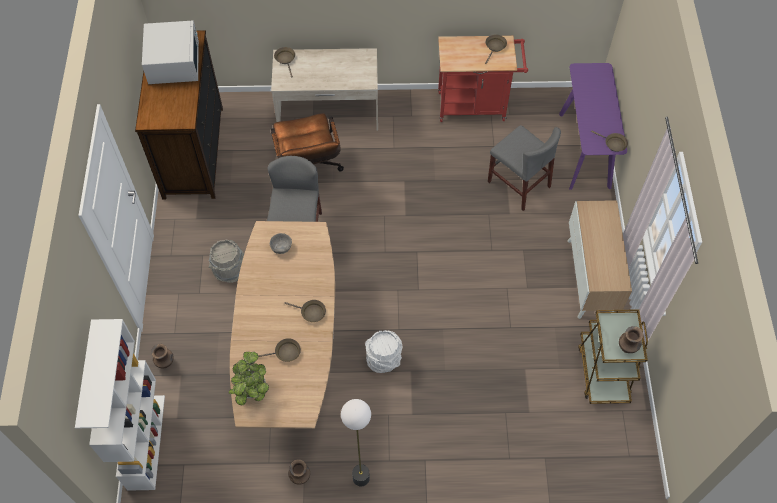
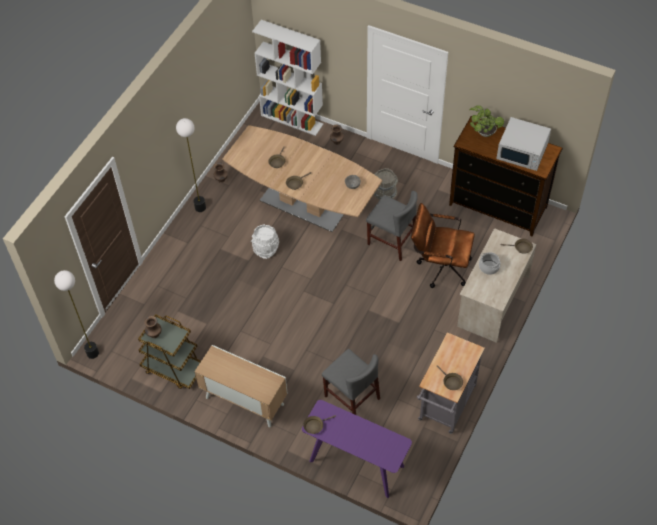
camera: 120 degrees right, 5 degrees down
potted plant [229,352,269,405] -> potted plant moved to [469,106,504,137]
red cart [438,36,528,122] -> grey cart [417,332,485,434]
grey chair [488,125,561,211] -> grey chair turned 120 degrees counterclockwise [322,349,380,415]
none -> floor lamp [54,270,99,359]
none -> cooking pot [479,252,501,275]

